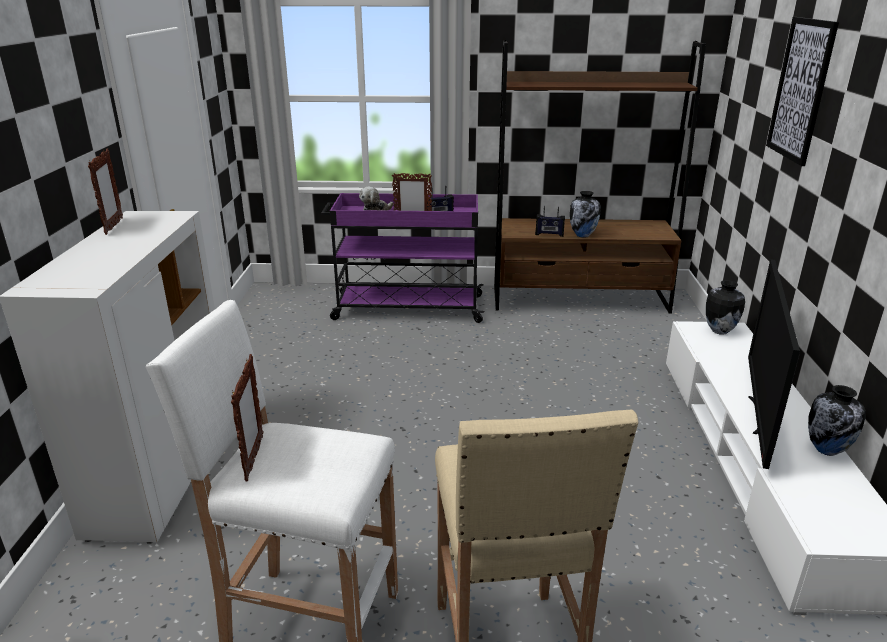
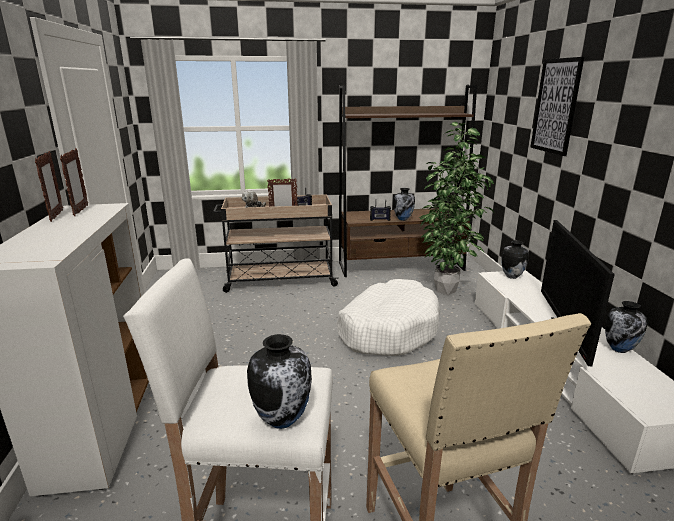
camera: 10 degrees left, 5 degrees down
picture frame [231,354,263,481] -> picture frame moved to [60,148,88,216]
purple cart [321,193,485,323] -> beige cart [213,194,339,293]
none -> vase [247,334,312,429]
none -> white dog bed [337,279,440,356]
none -> potted plant [419,122,495,295]

